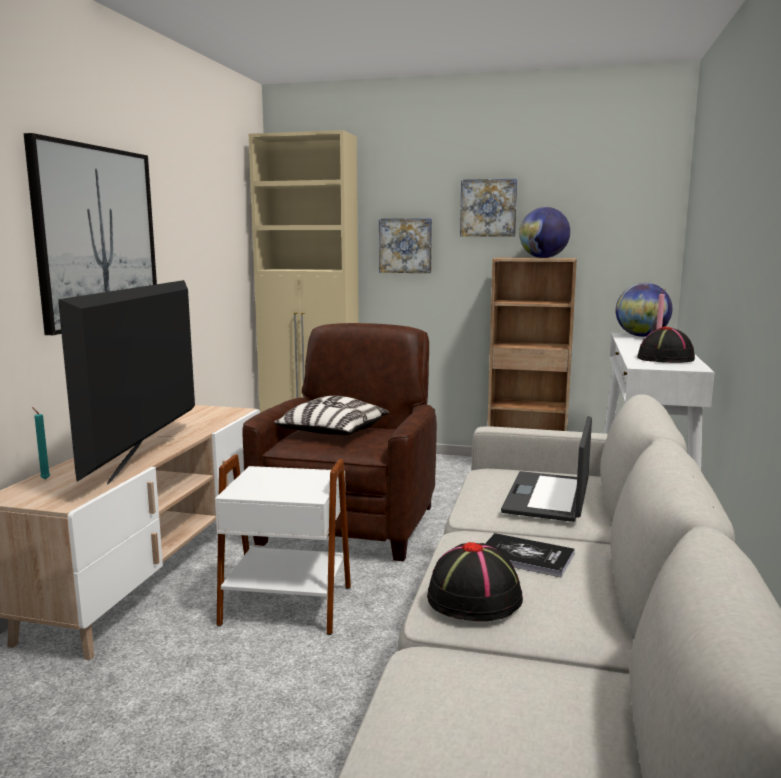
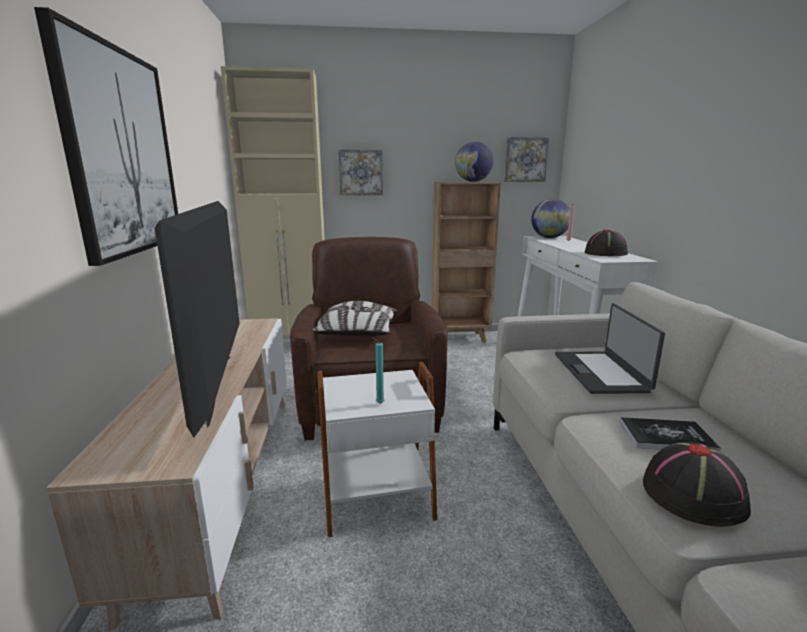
camera: 20 degrees left, 5 degrees up
turquoise candle [32,407,50,480] -> turquoise candle moved to [371,337,385,404]
picture [460,178,517,237] -> picture moved to [504,137,549,182]

